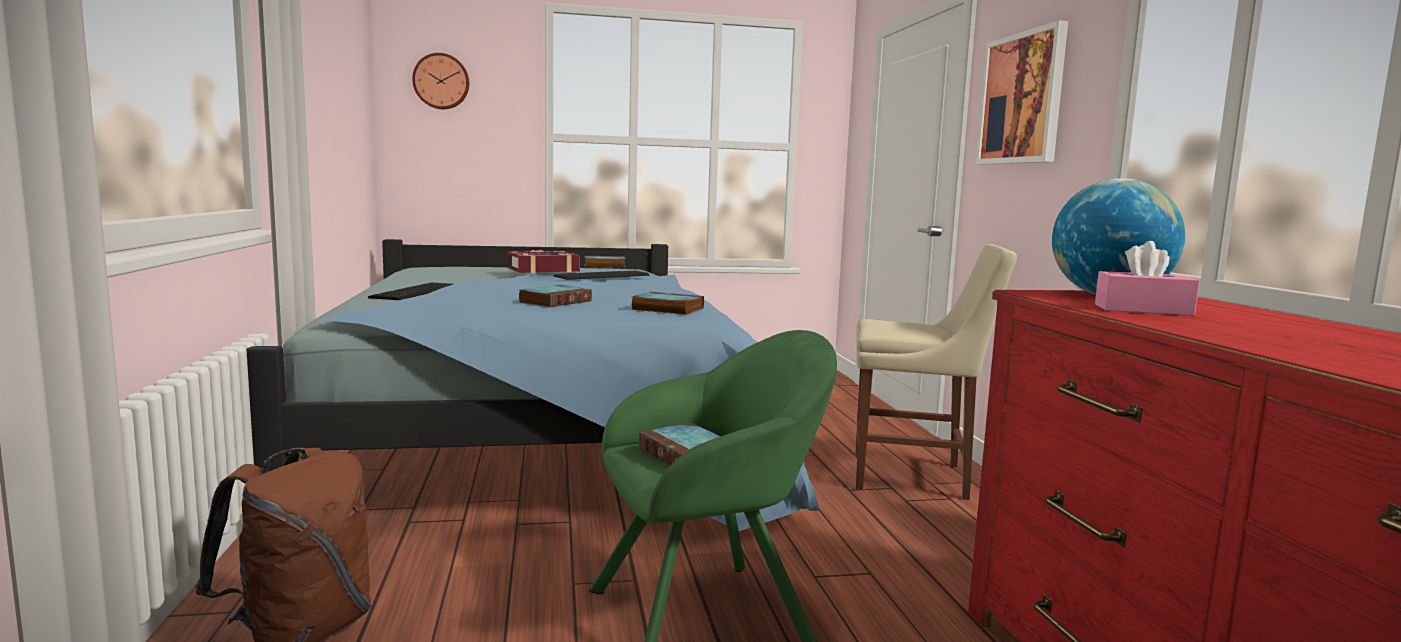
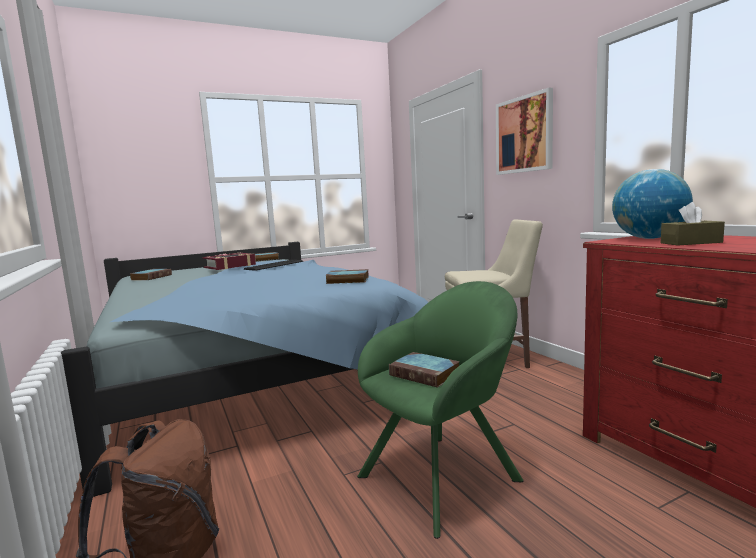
camera: 15 degrees left, 0 degrees up
keyboard [368,283,453,300] -> none
wall clock [412,53,469,109] -> none
book [519,285,592,307] -> book moved to [130,269,172,280]
pink tissue box [1095,241,1200,316] -> brown tissue box [661,202,725,246]

